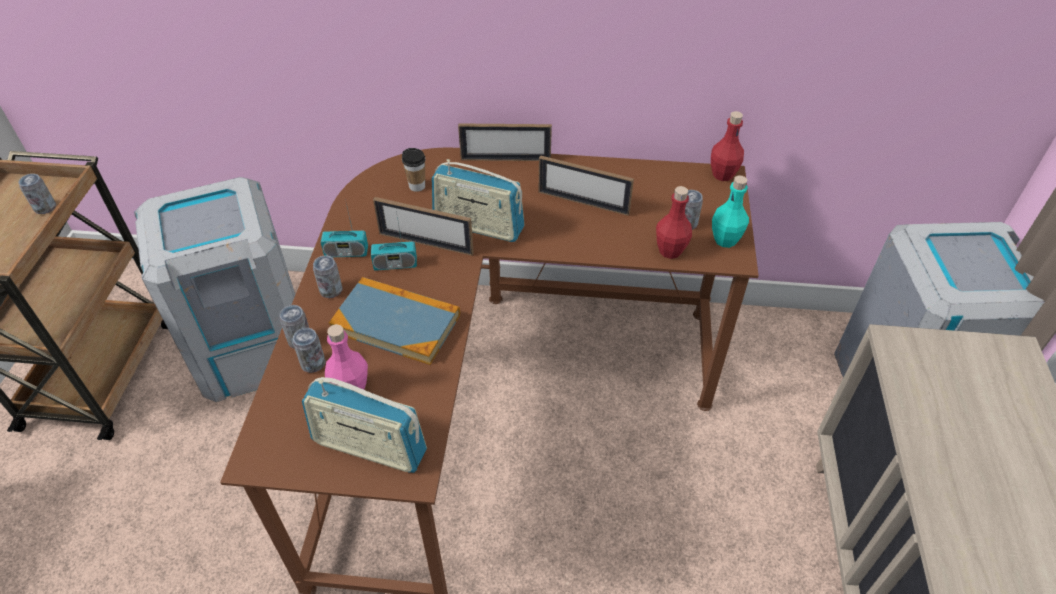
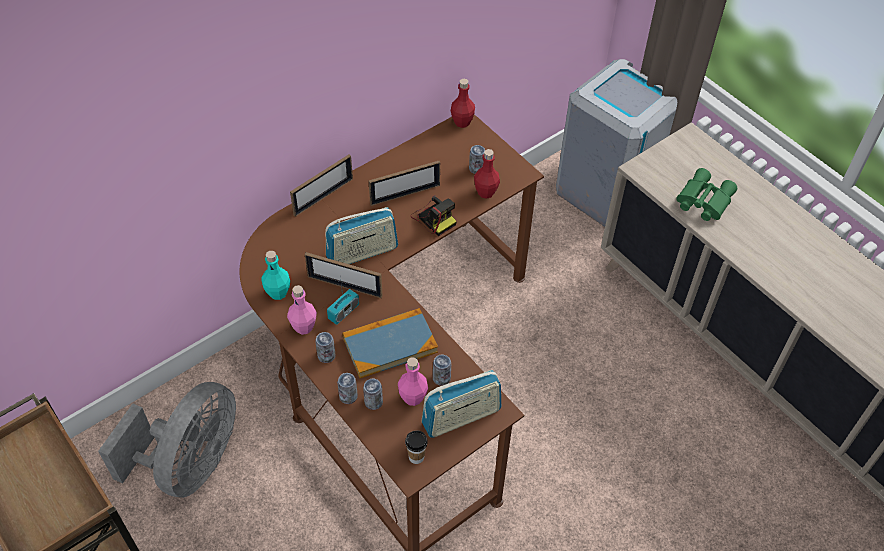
camera: 45 degrees left, 5 degrees up
can [18,174,56,214] -> can moved to [433,355,451,386]
grey trash can [134,177,295,402] -> grey fan [98,382,236,498]
radio [321,199,368,257] -> pink bottle [287,285,317,335]
picture frame [373,197,474,256] -> picture frame turned 45 degrees clockwise [305,252,383,298]
cup [402,148,426,192] -> cup moved to [405,431,428,464]
turquoise bottle [712,175,749,248] -> turquoise bottle moved to [261,251,290,300]
none -> camera [411,195,457,236]
none -> green binoculars [676,168,737,221]

